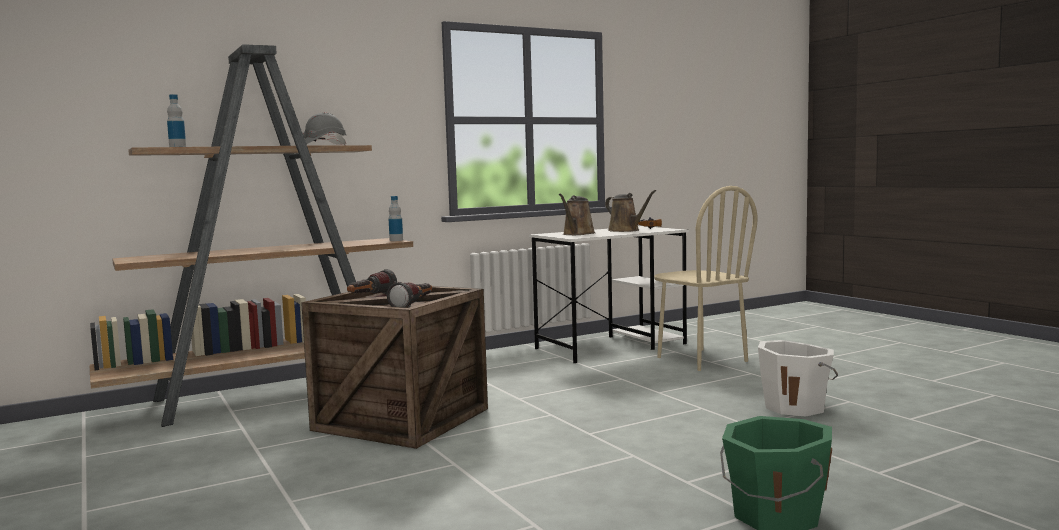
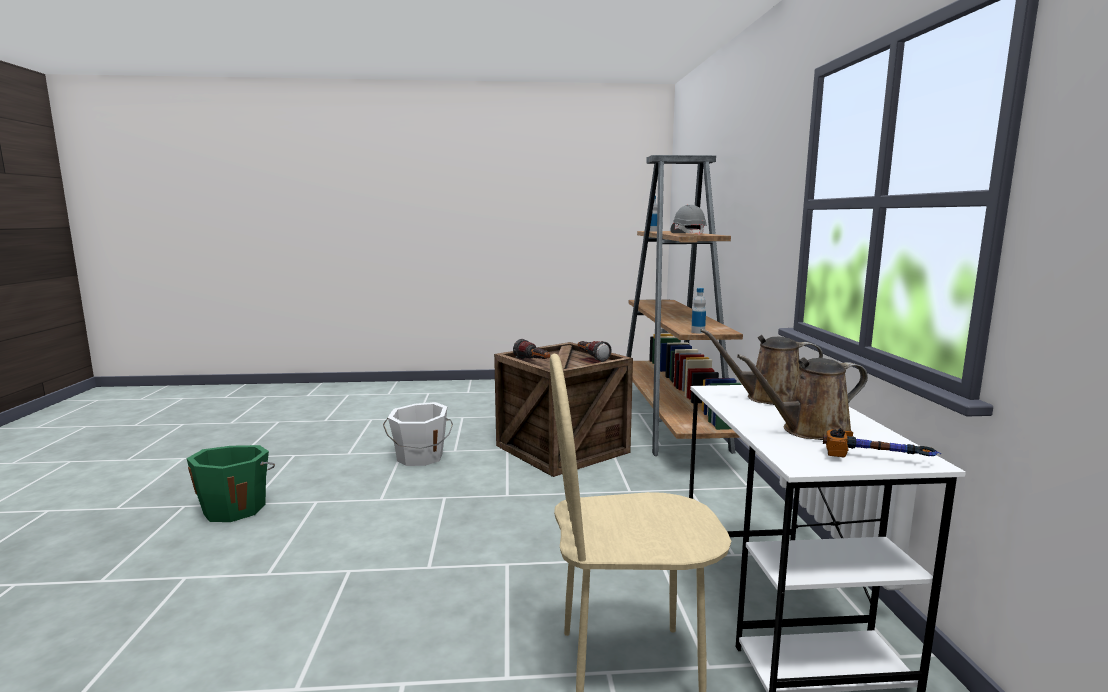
camera: 115 degrees right, 5 degrees up
brown watering can [559,194,595,235] -> brown watering can turned 45 degrees counterclockwise [700,329,823,405]
white bucket [758,340,838,417] -> white bucket moved to [383,402,453,466]

